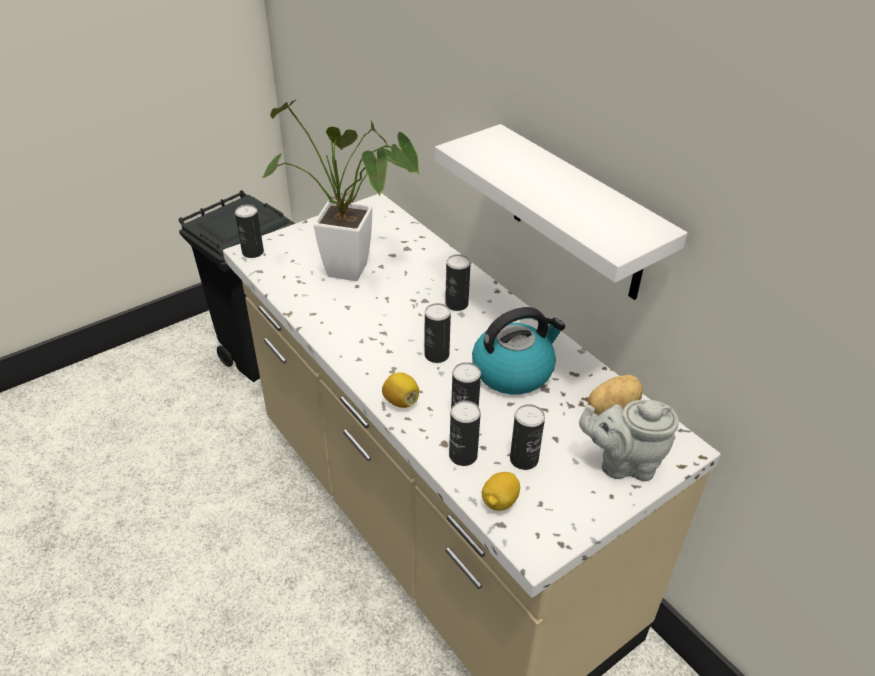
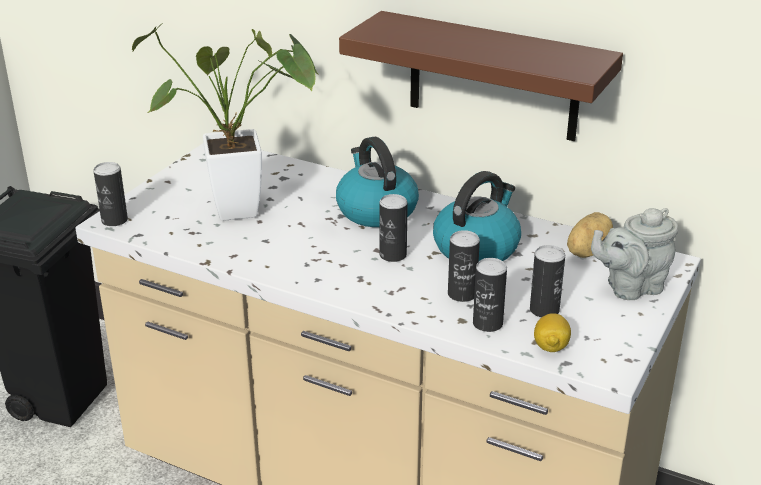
camera: 25 degrees left, 10 degrees down
lemon [382,372,419,408] -> none
white shelf [435,124,687,300] -> brown shelf [339,11,623,141]
can [445,254,471,311] -> kettle [336,137,419,227]

